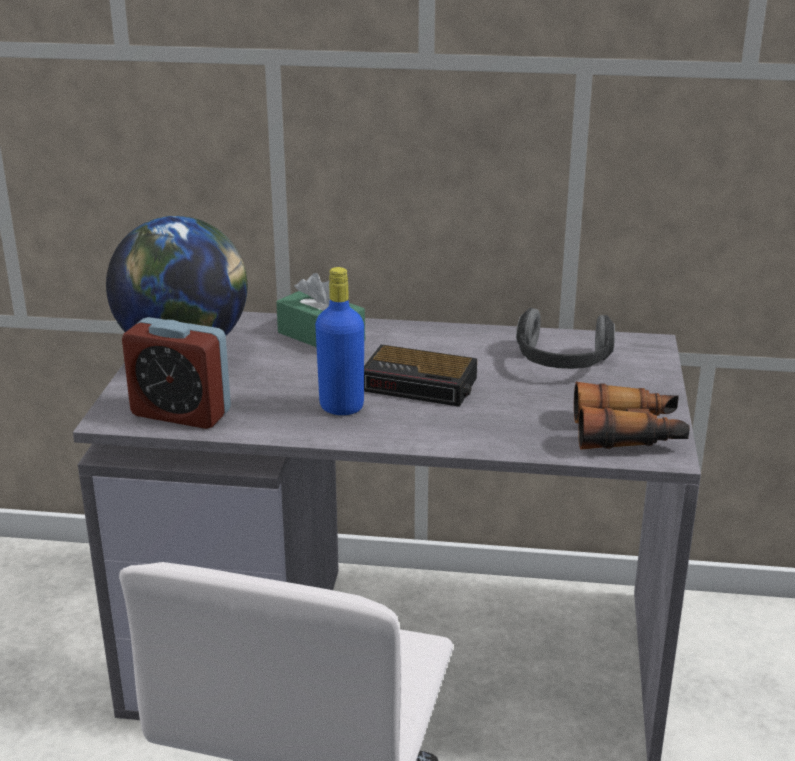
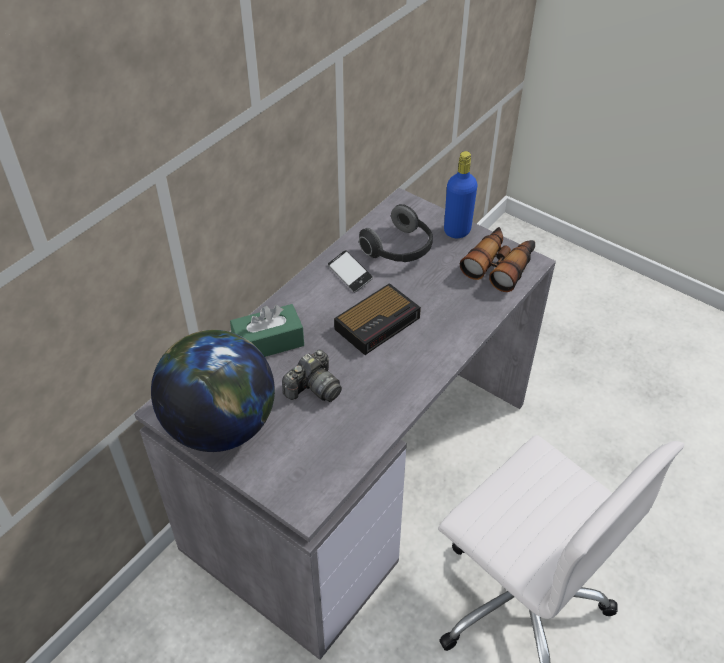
camera: 60 degrees left, 20 degrees up
alarm clock [122,317,231,429] -> none
blue bottle [315,267,364,415] -> blue bottle moved to [444,151,477,238]
none -> camera [282,350,342,402]
none -> phone [328,250,373,292]

